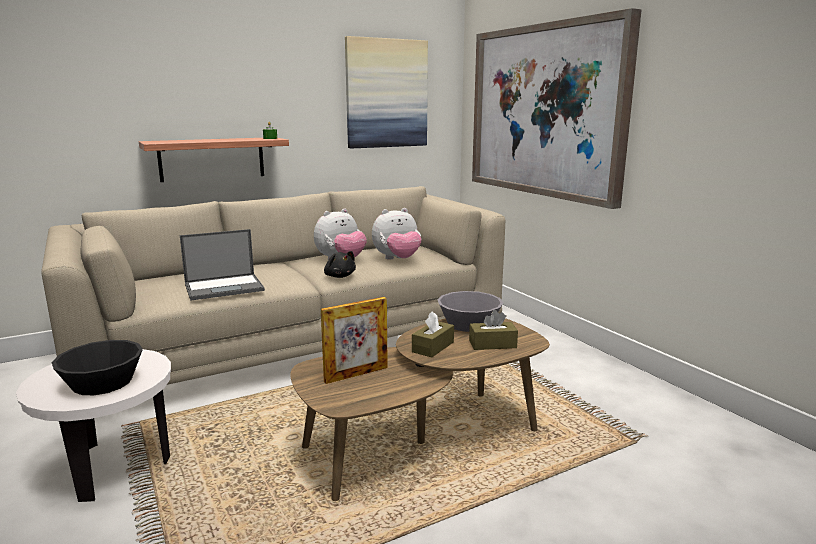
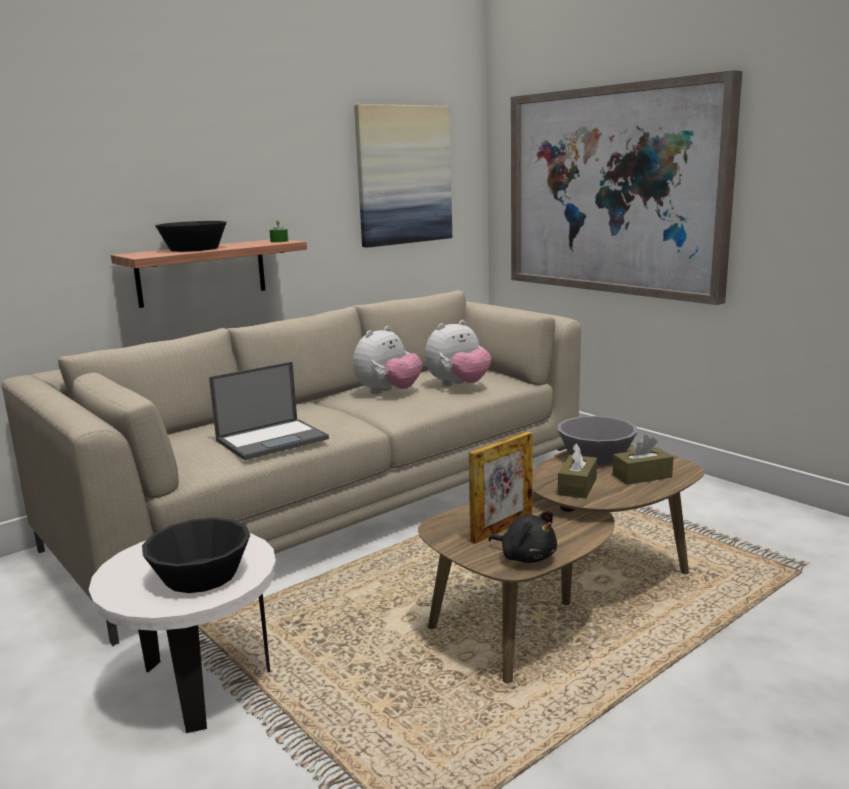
camera: 10 degrees left, 0 degrees up
black plush toy [324,251,356,278] -> black plush toy moved to [488,511,557,563]
none -> black bowl [155,221,227,252]

